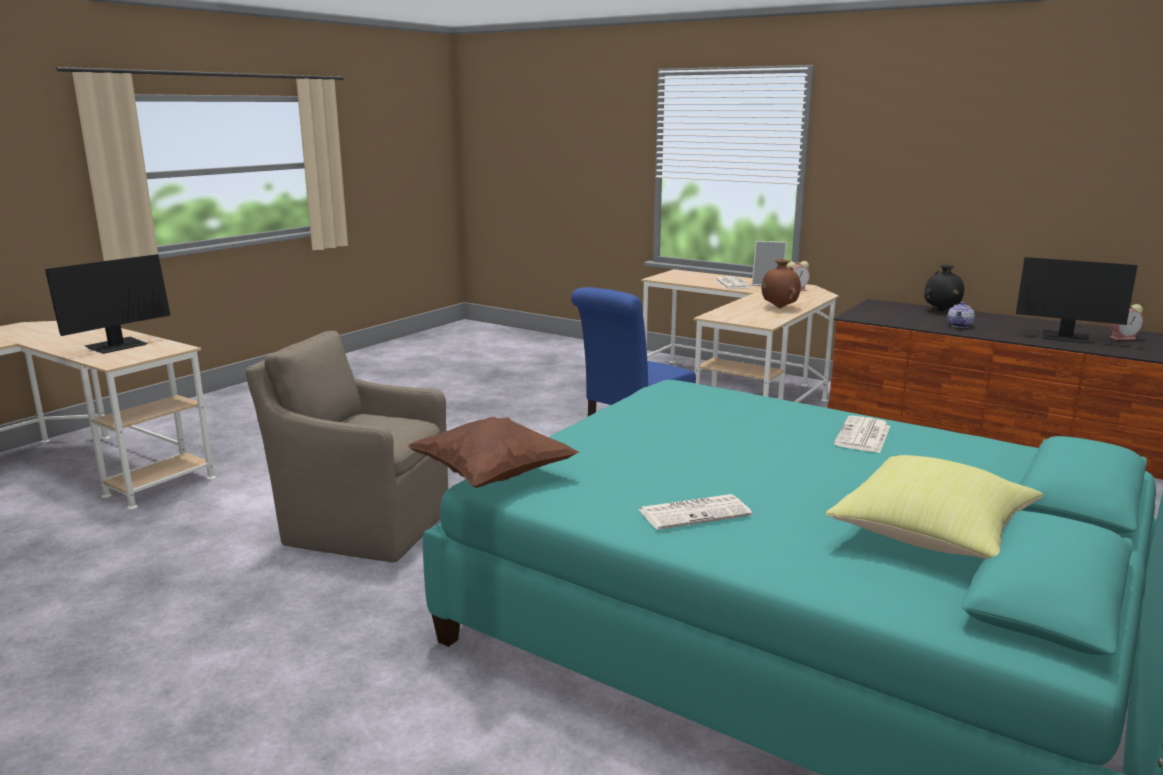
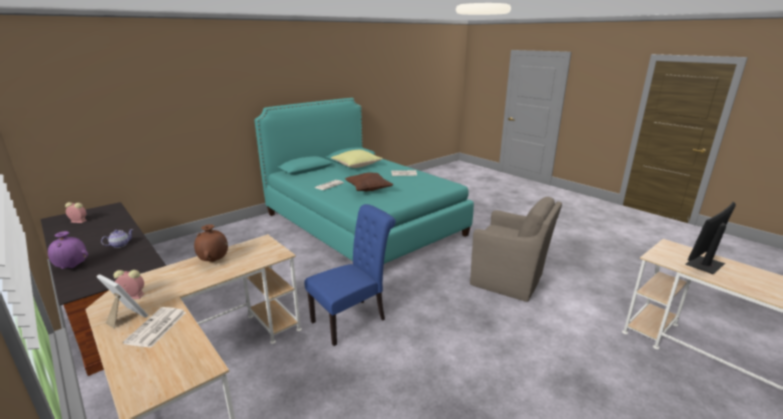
camera: 165 degrees left, 5 degrees up
brown pillow [408,417,580,488] -> brown pillow moved to [345,172,393,192]
black vase [924,265,964,311] -> purple vase [48,231,88,269]
monitor [1016,257,1138,344] -> none

